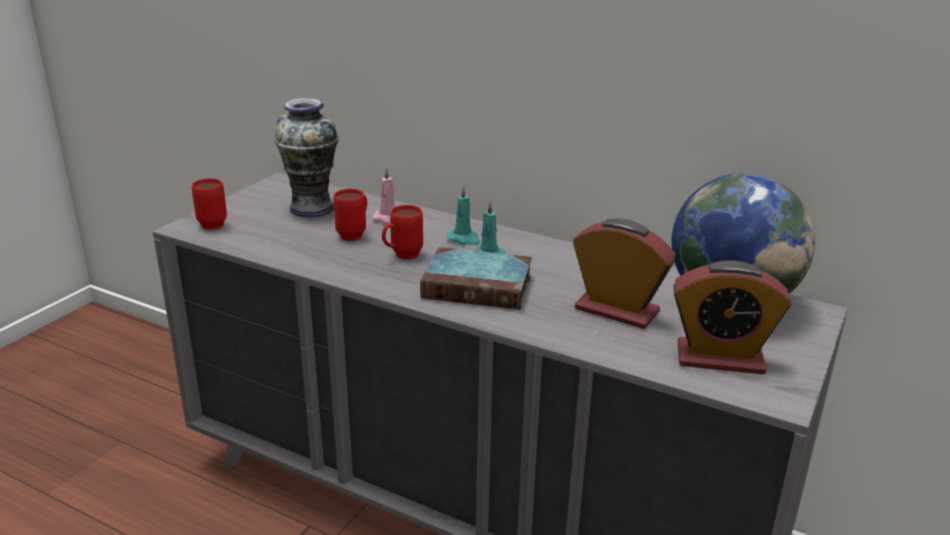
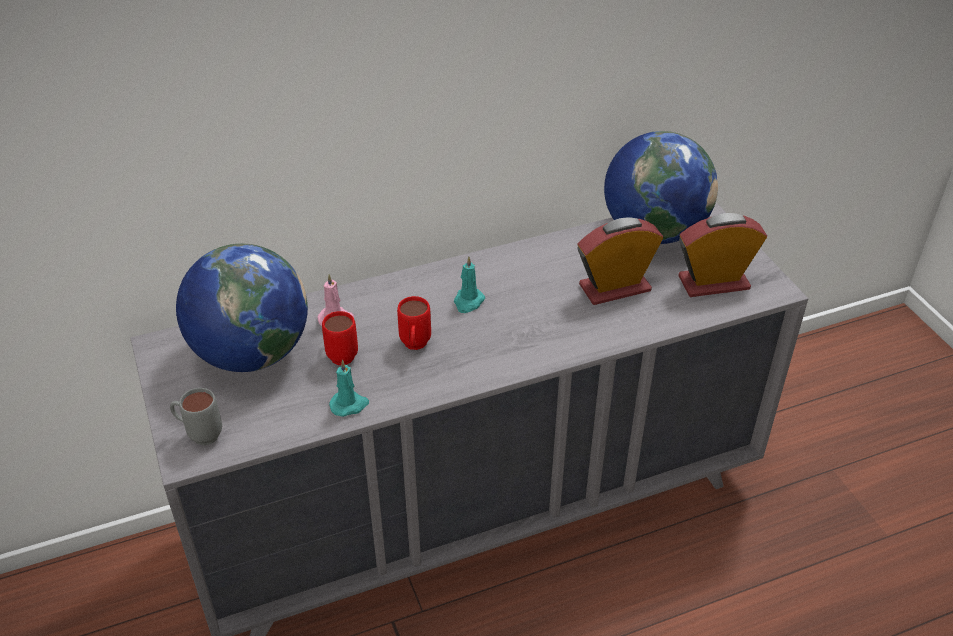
camera: 50 degrees left, 15 degrees up
red mug [192,178,227,229] -> grey mug [170,388,222,445]
vase [275,98,339,217] -> globe [176,244,308,372]
book [420,247,532,310] -> none
turquoise candle [447,186,480,245] -> turquoise candle moved to [329,359,369,417]
alarm clock [673,260,791,374] -> alarm clock turned 150 degrees counterclockwise [678,213,767,297]

